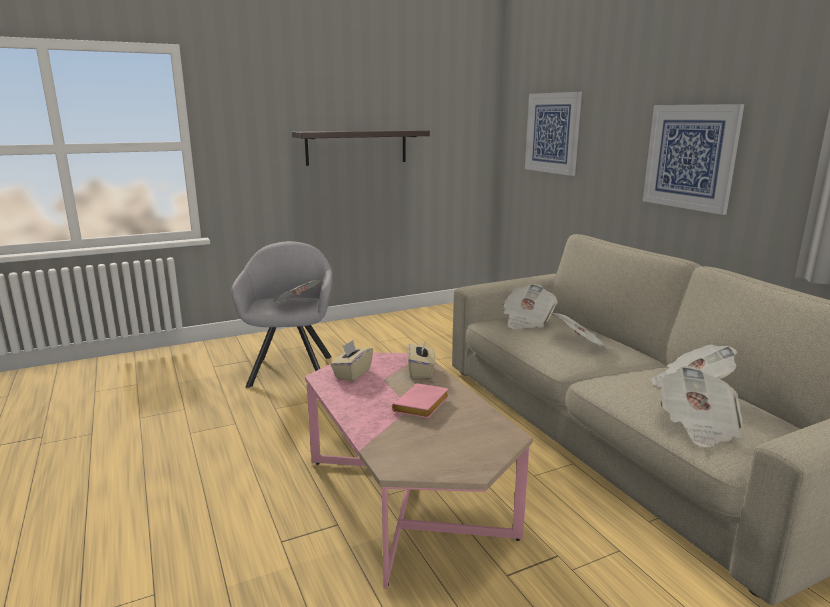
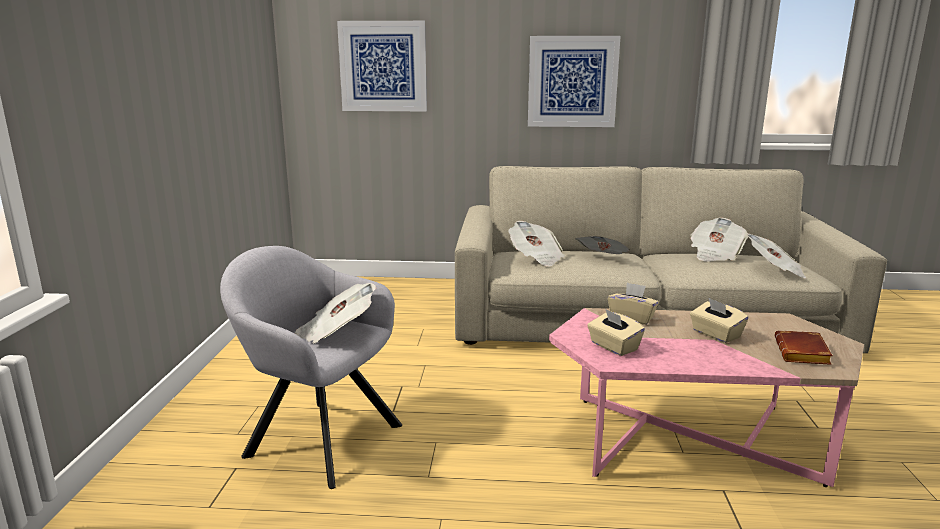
camera: 60 degrees left, 0 degrees up
shelf [292,130,430,166] -> none
pink book [392,383,449,418] -> beige tissue box [690,298,748,343]
none -> brown book [774,330,833,365]

